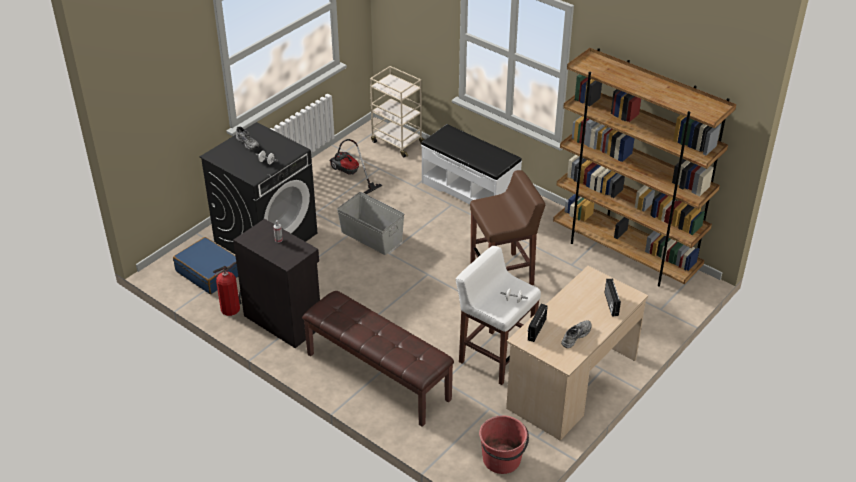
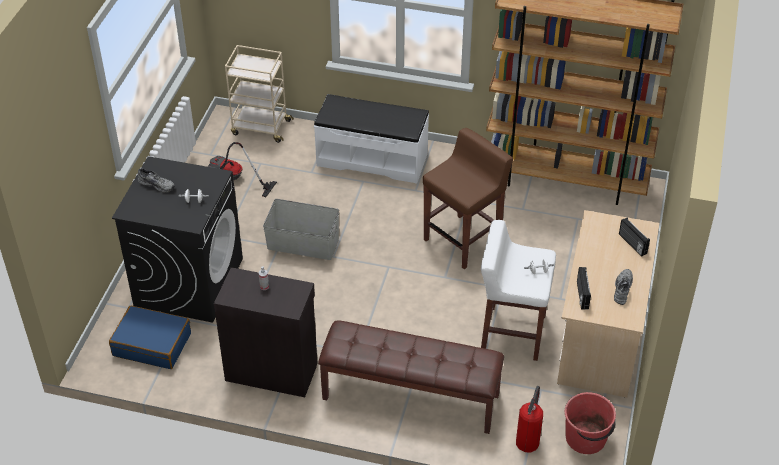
camera: 25 degrees left, 5 degrees up
fire extinguisher [213,262,242,316] -> fire extinguisher moved to [516,386,543,453]

